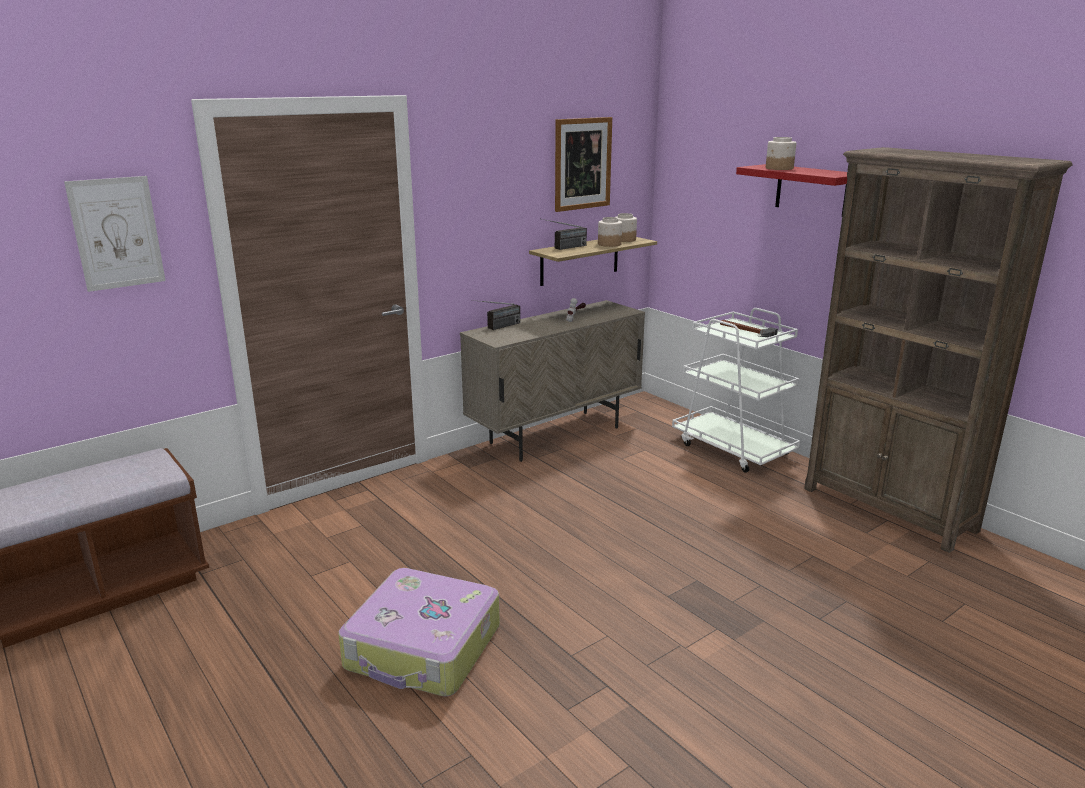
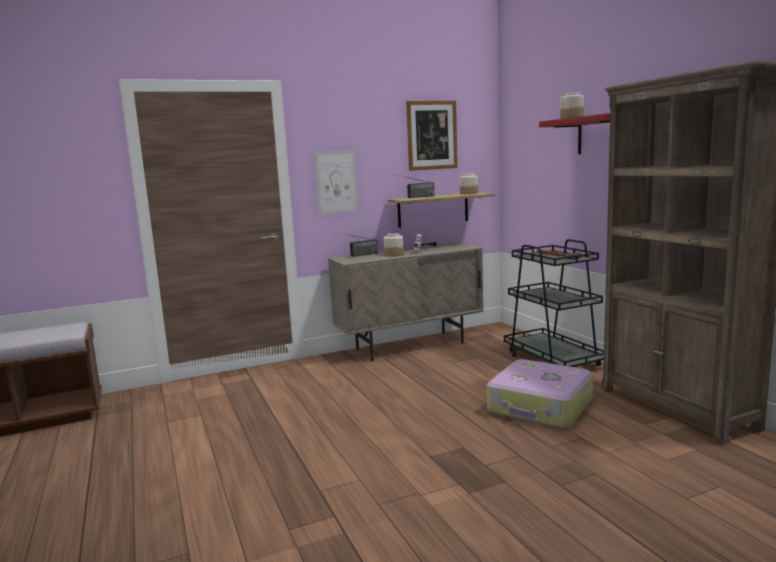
camera: 15 degrees right, 10 degrees down
picture [64,176,166,292] -> picture moved to [314,150,358,214]
suitcase [338,568,500,697] -> suitcase moved to [487,359,593,429]
jar [598,217,622,247] -> jar moved to [383,233,404,257]
white cart [672,308,800,473] -> black cart [504,239,604,367]

